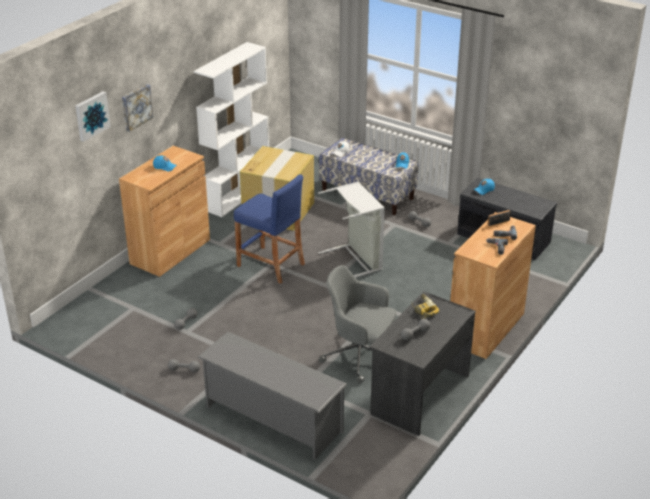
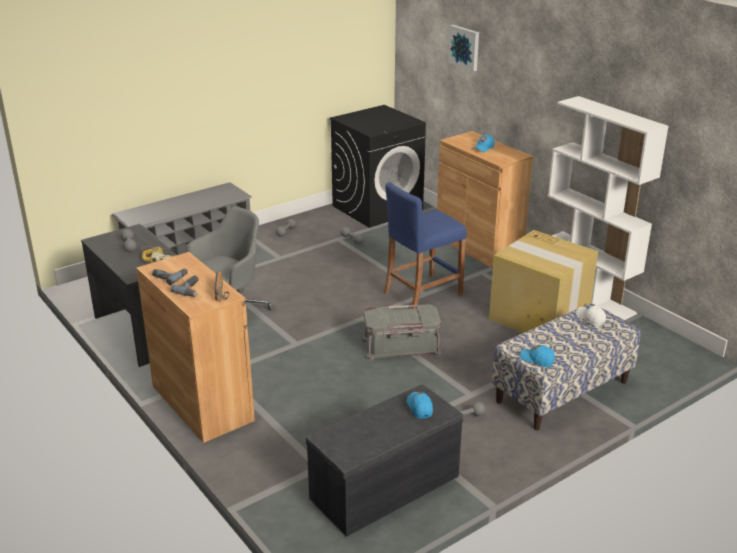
camera: 110 degrees right, 5 degrees down
picture [122,84,153,132] -> none
grey laundry basket [318,182,385,278] -> grey storage box [362,304,442,361]
none -> black washing machine [329,105,426,228]

